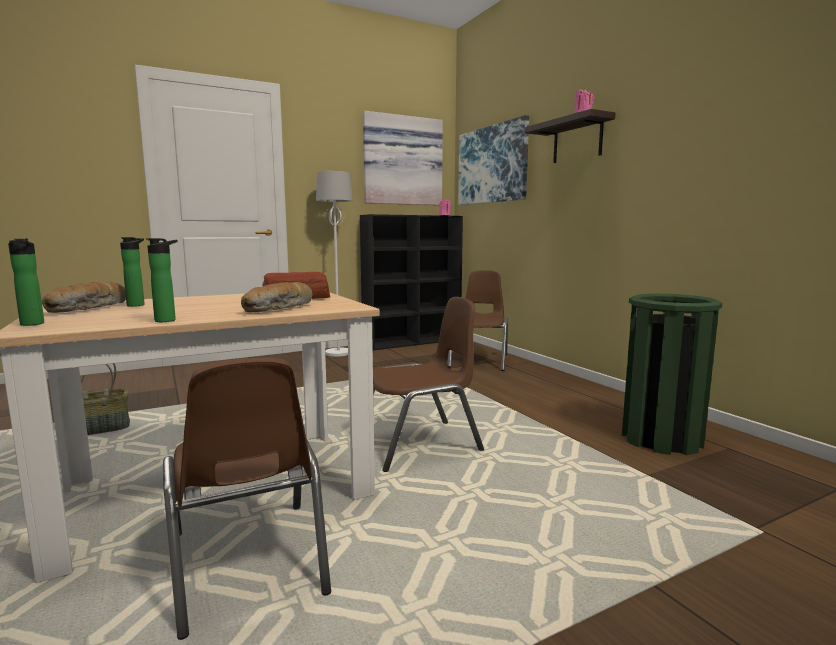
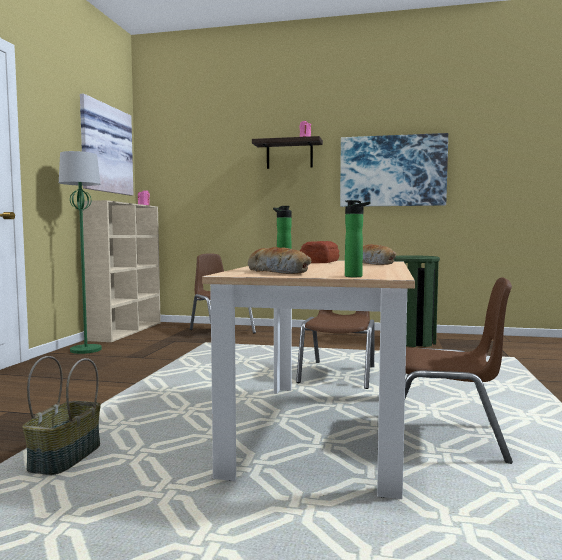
camera: 50 degrees left, 5 degrees down
bottle [146,238,178,322] -> none
white floor lamp [316,171,352,357] -> green floor lamp [59,151,102,354]
black bookcase [360,214,463,350] -> beige bookcase [83,200,161,342]
picture [458,115,529,205] -> picture moved to [340,133,448,207]

